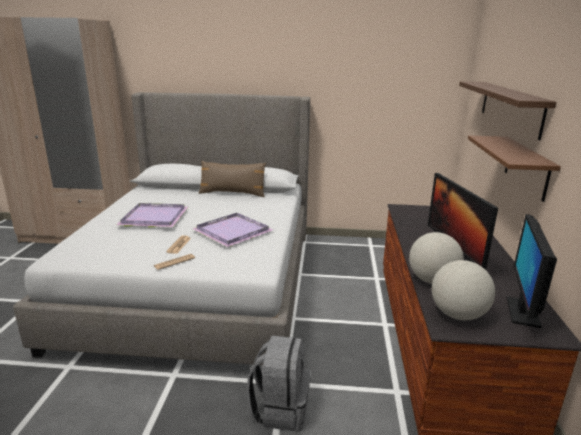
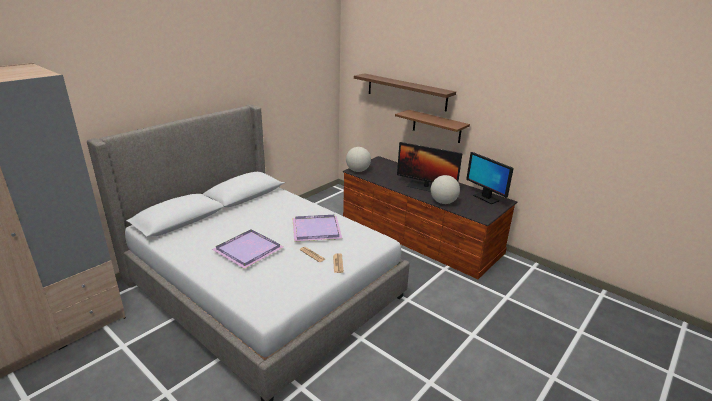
camera: 55 degrees left, 5 degrees up
brown pillow [199,161,266,197] -> none
grey backpack [247,336,311,432] -> none
globe [432,260,495,320] -> globe moved to [346,147,371,172]

